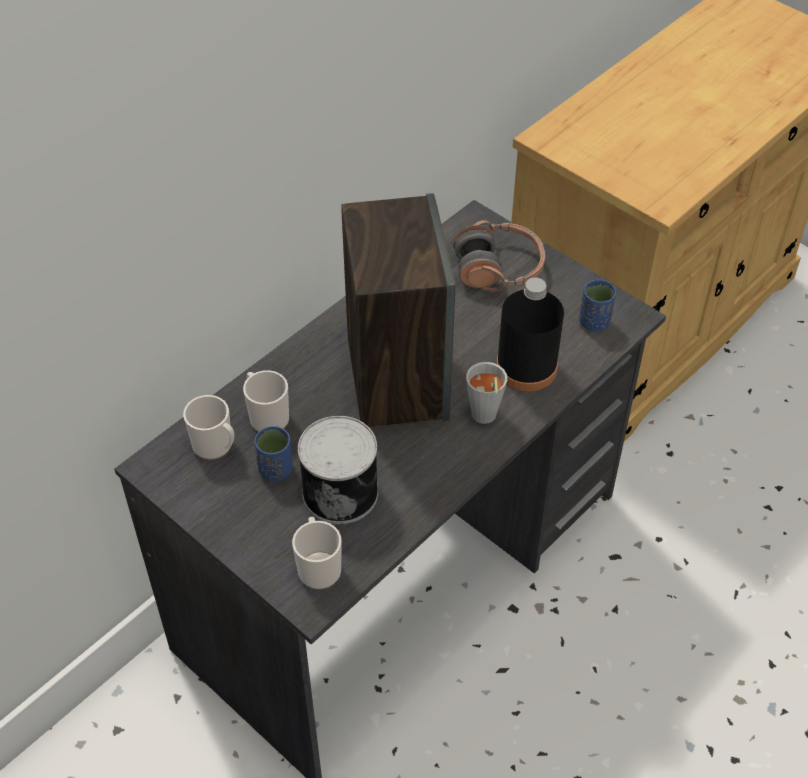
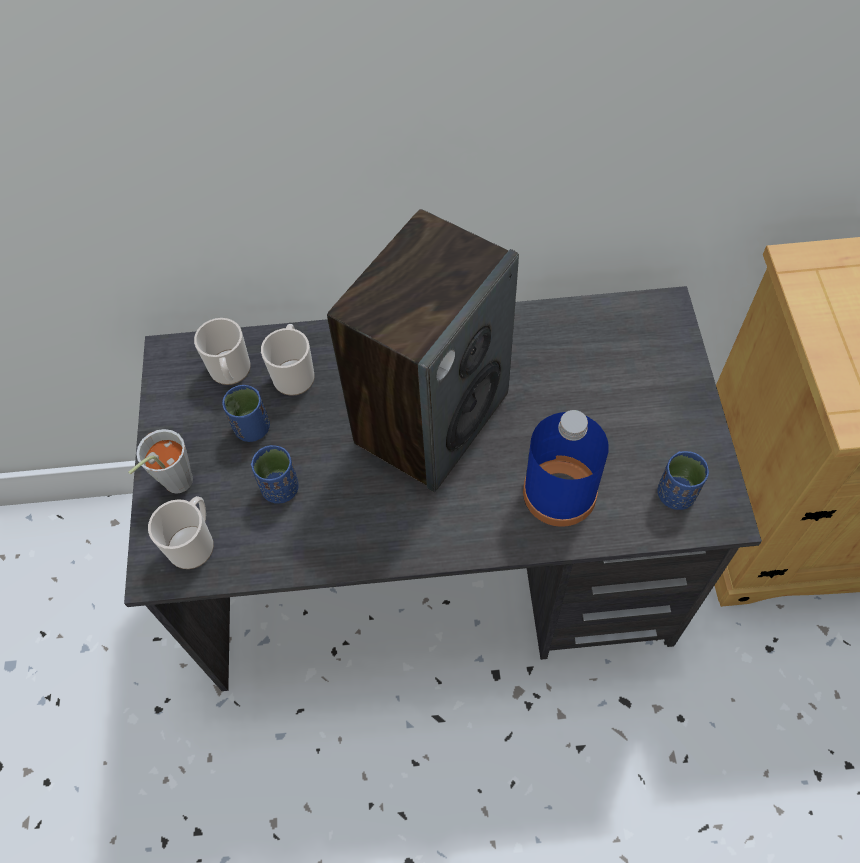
camera: 45 degrees right, 10 degrees up
can [298,416,378,524] -> blue cup [251,445,299,503]
headphones [452,220,545,292] -> none
grey cup [466,362,507,424] -> grey cup moved to [129,429,193,494]
black bottle [496,278,564,391] -> blue bottle [523,410,609,527]

